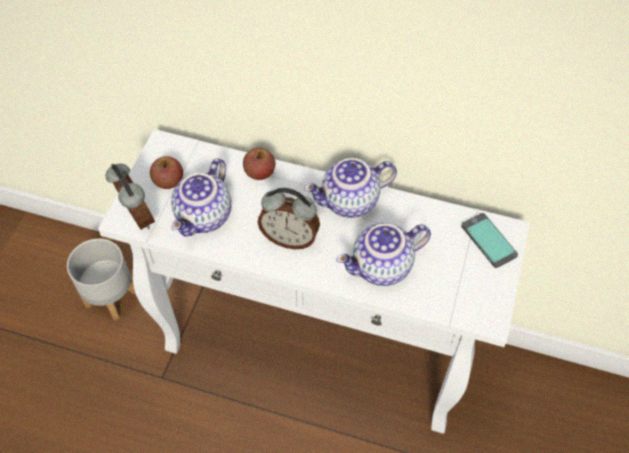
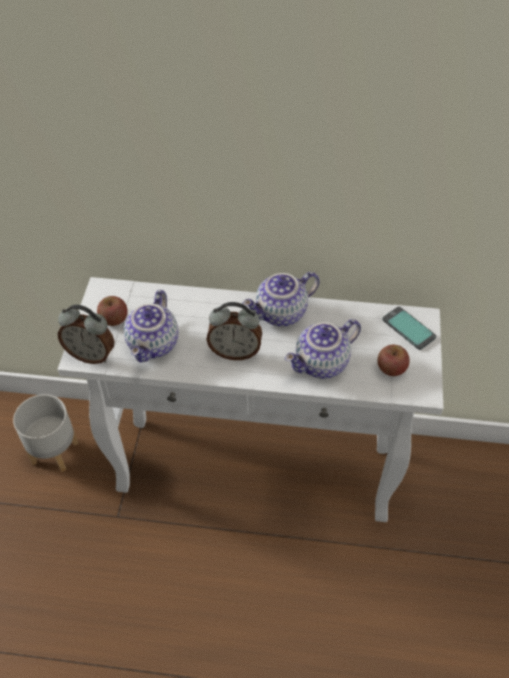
camera: 10 degrees left, 5 degrees down
alarm clock [106,163,155,230] -> alarm clock turned 150 degrees clockwise [58,305,114,364]
apple [243,148,275,180] -> apple moved to [377,345,410,376]

